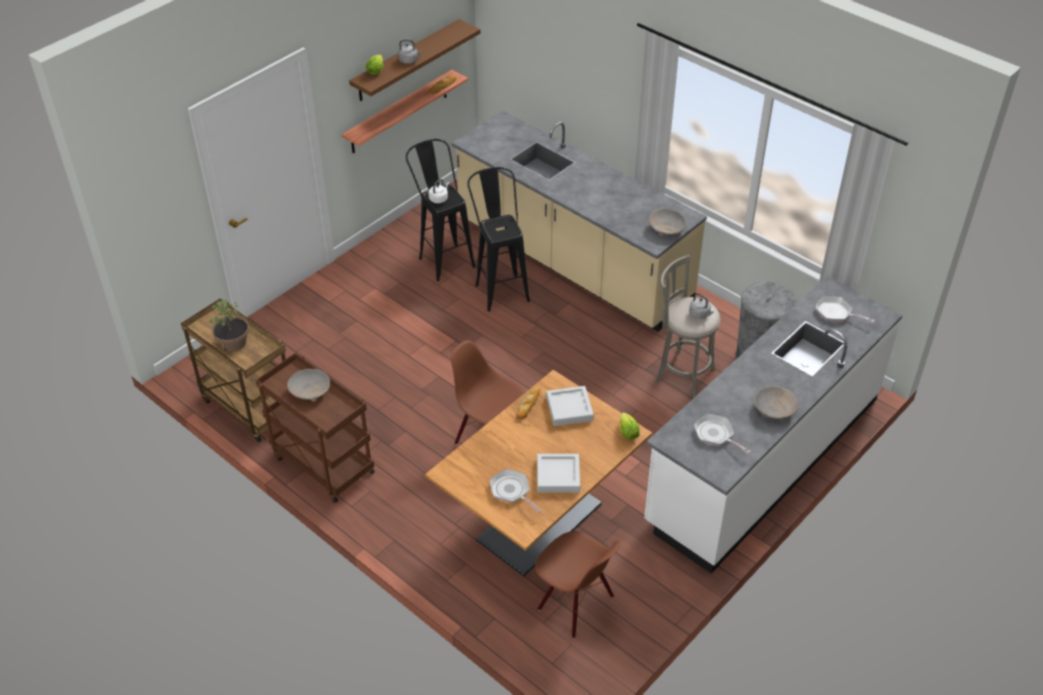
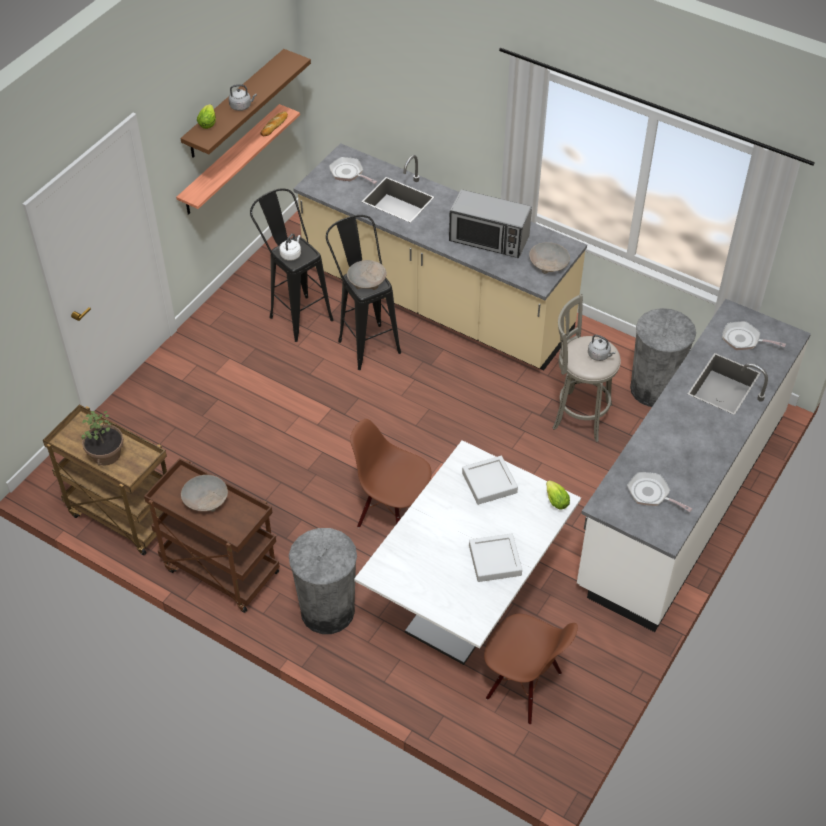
camera: 10 degrees left, 5 degrees up
brown dining table [425,370,652,576] -> white dining table [354,440,581,665]
frying pan [490,469,542,513] -> frying pan moved to [329,157,377,184]
bread [516,386,540,420] -> none
beige bowl [754,386,798,421] -> beige bowl moved to [347,260,387,290]
none -> grey trash can [289,528,357,634]
none -> microwave [449,189,532,258]

